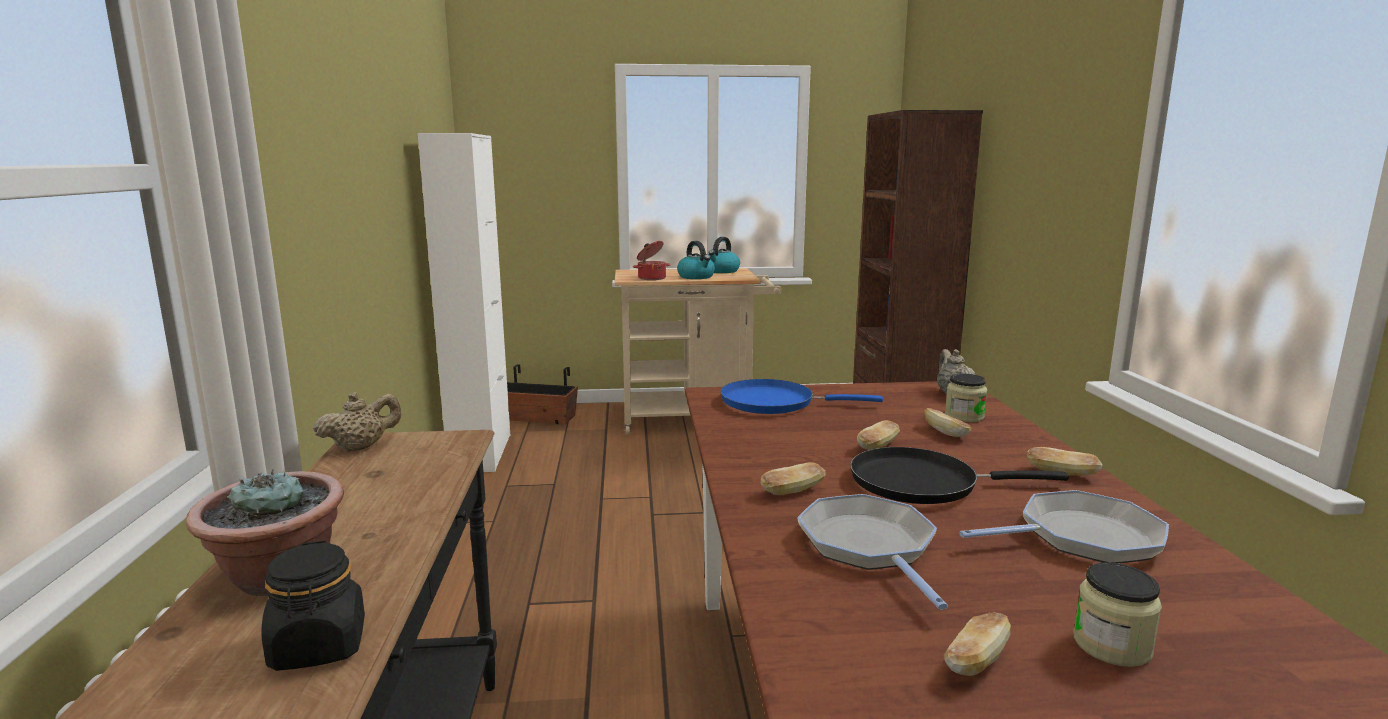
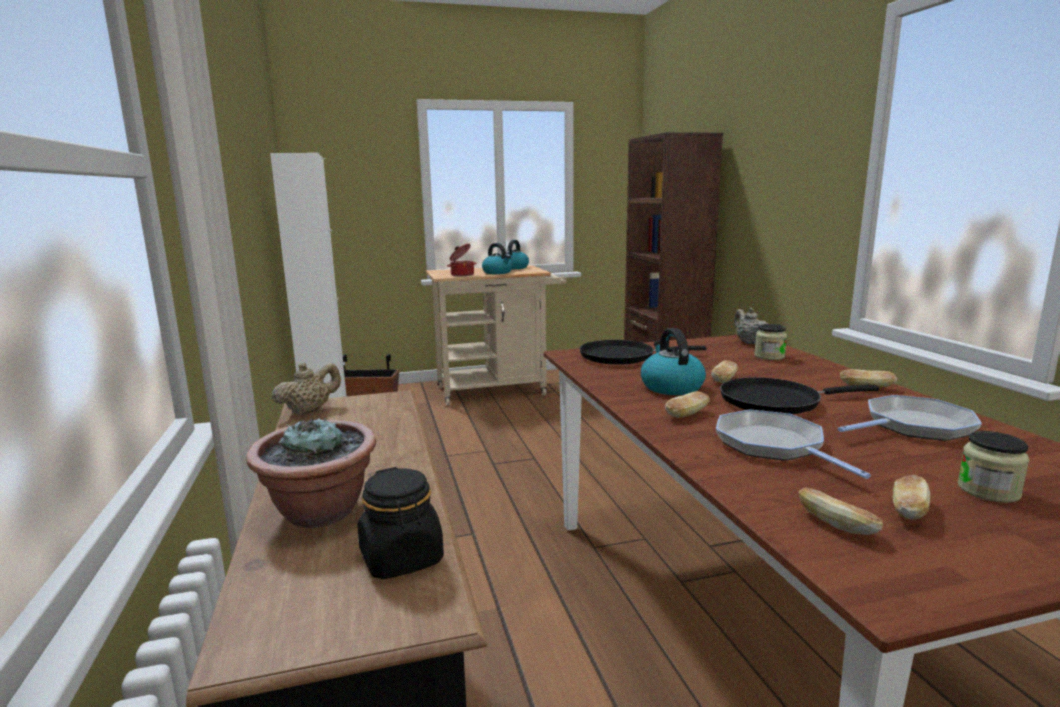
camera: 10 degrees left, 0 degrees up
blue frying pan [720,379,883,414] -> black frying pan [580,340,706,365]
bread [924,408,971,437] -> bread moved to [799,487,883,535]
none -> kettle [641,328,706,395]

